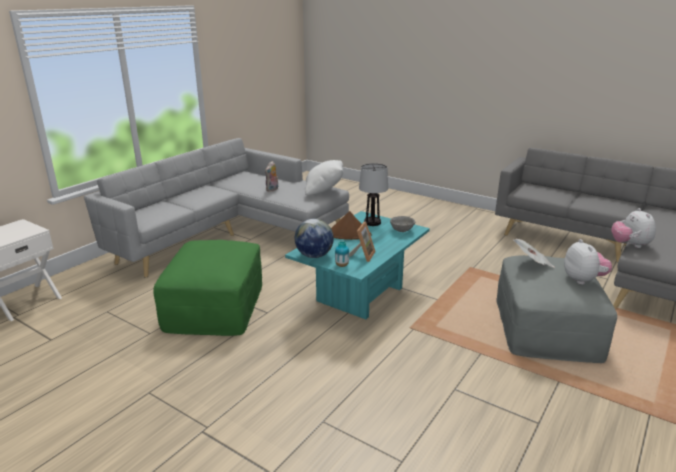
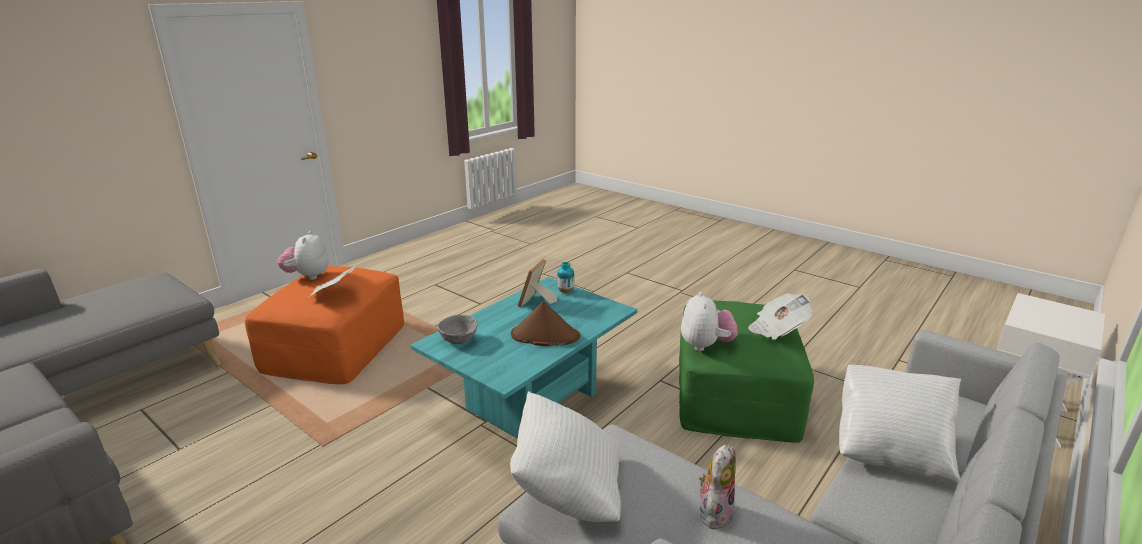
camera: 175 degrees left, 0 degrees up
globe [295,219,334,258] -> none
table lamp [359,163,388,226] -> none
grey ottoman [496,255,617,363] -> orange ottoman [245,266,404,384]
plush toy [611,208,656,248] -> plush toy moved to [681,291,737,351]
none -> newspaper [748,293,813,340]
none -> white pillow [839,365,961,486]

